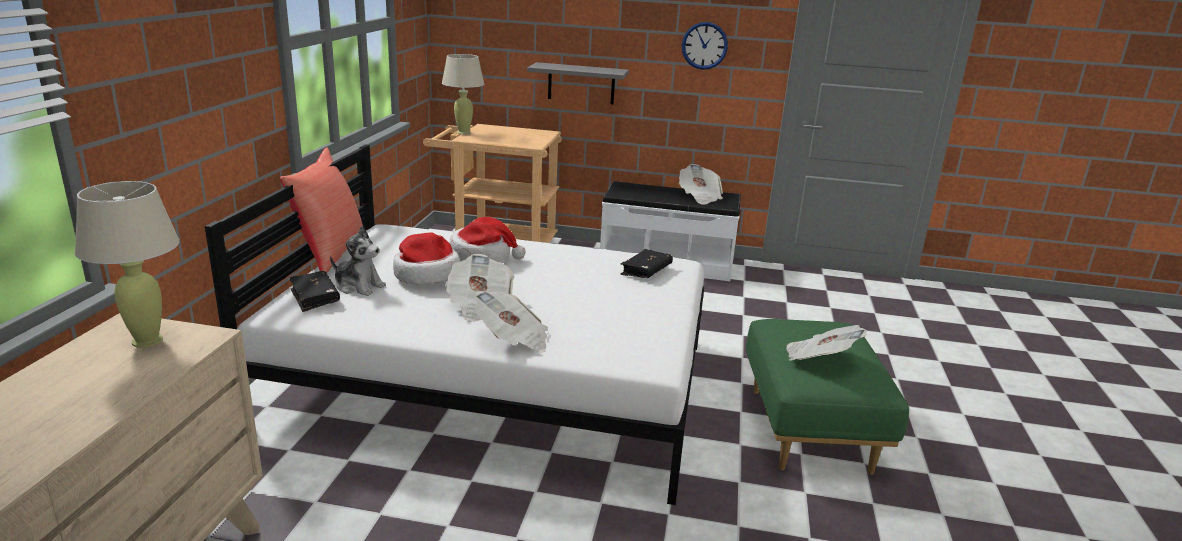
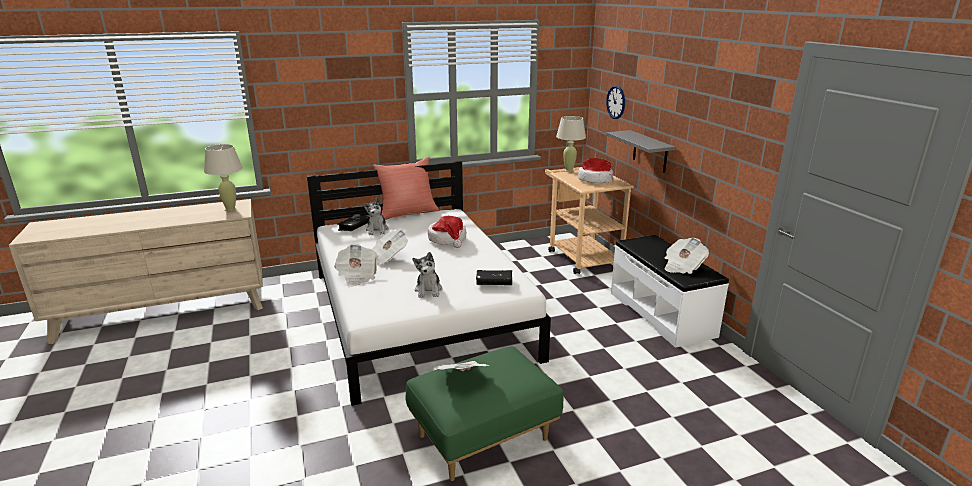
camera: 60 degrees right, 0 degrees up
hat [393,232,460,285] -> hat moved to [578,158,613,183]
wall clock [682,22,728,70] -> wall clock moved to [606,85,625,119]
none -> plush toy [413,252,443,298]

